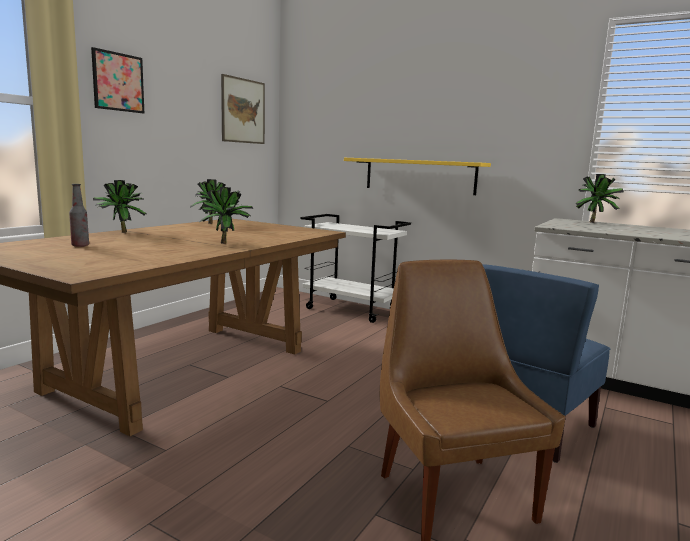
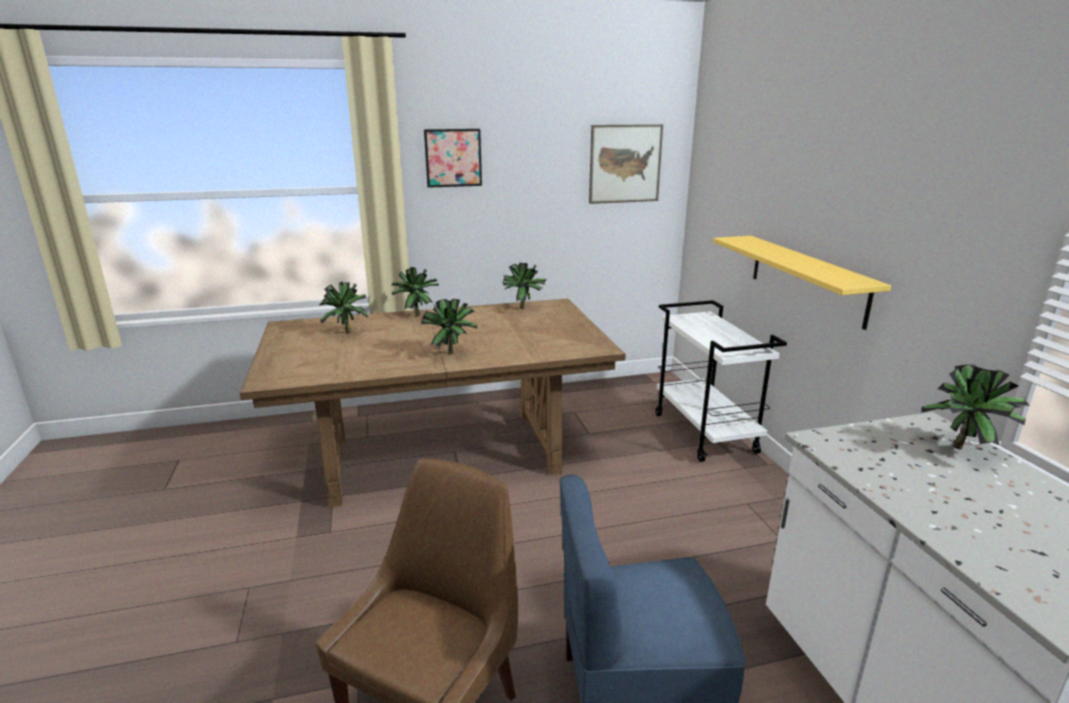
camera: 45 degrees right, 10 degrees up
bottle [69,184,89,247] -> potted plant [319,282,368,334]

